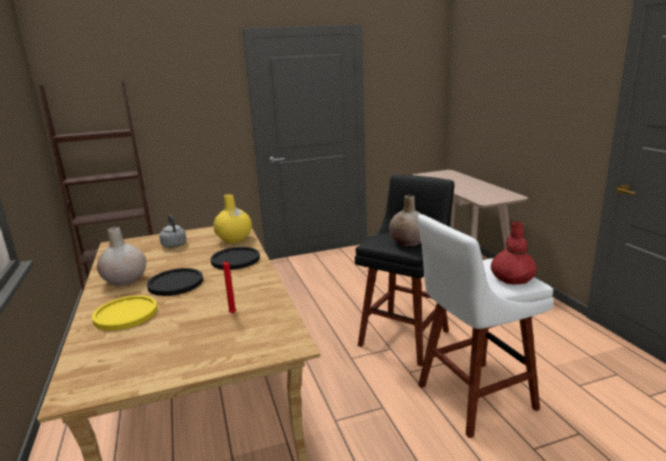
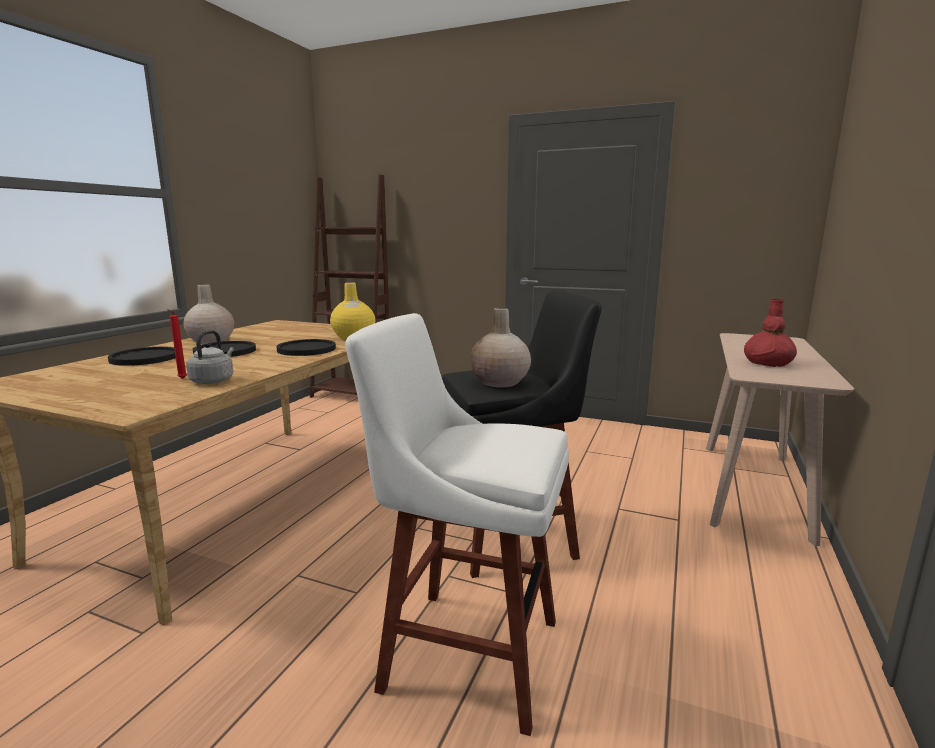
camera: 40 degrees right, 5 degrees down
yellow plate [92,295,158,330] -> black plate [108,347,176,366]
grey kettle [159,215,187,248] -> grey kettle moved to [186,330,234,384]
red vase [491,221,537,284] -> red vase moved to [744,299,797,367]

